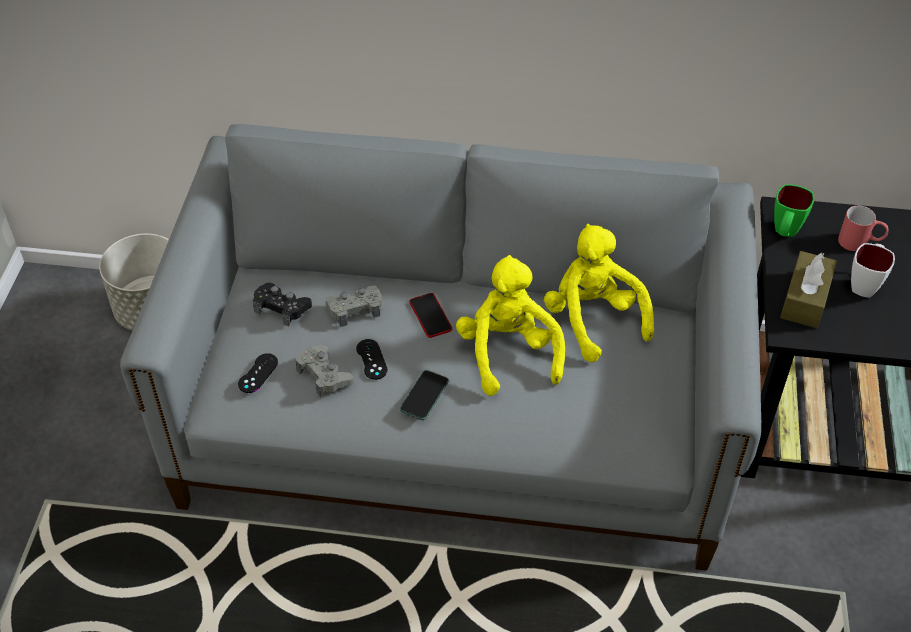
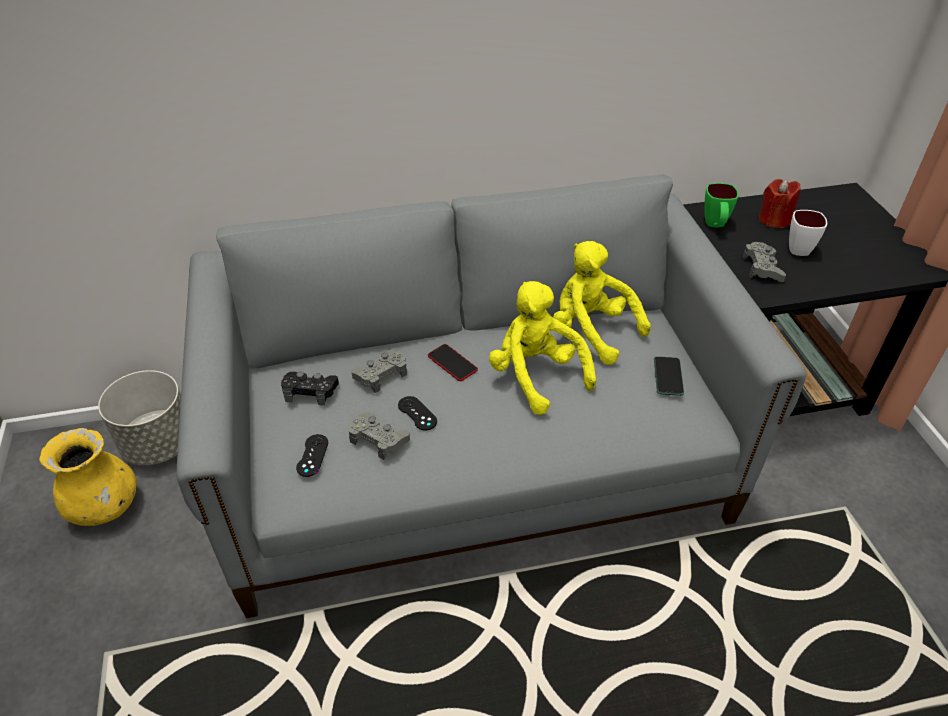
camera: 20 degrees left, 5 degrees down
phone [400,370,449,420] -> phone moved to [654,356,684,396]
brown tissue box [780,251,837,328] -> grey game controller [743,242,786,282]
red mug [838,206,888,251] -> red candle [759,179,801,228]
none -> yellow vase [39,428,137,526]

